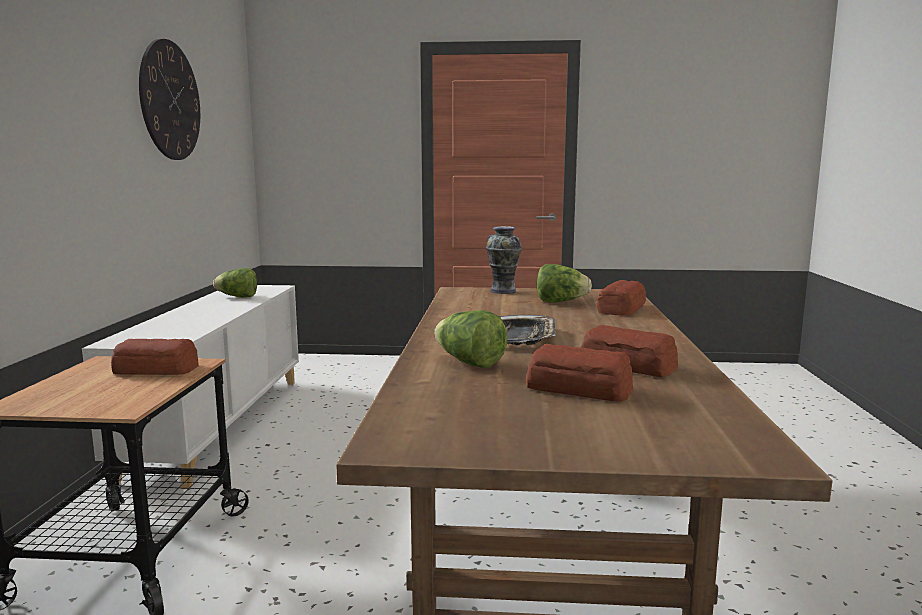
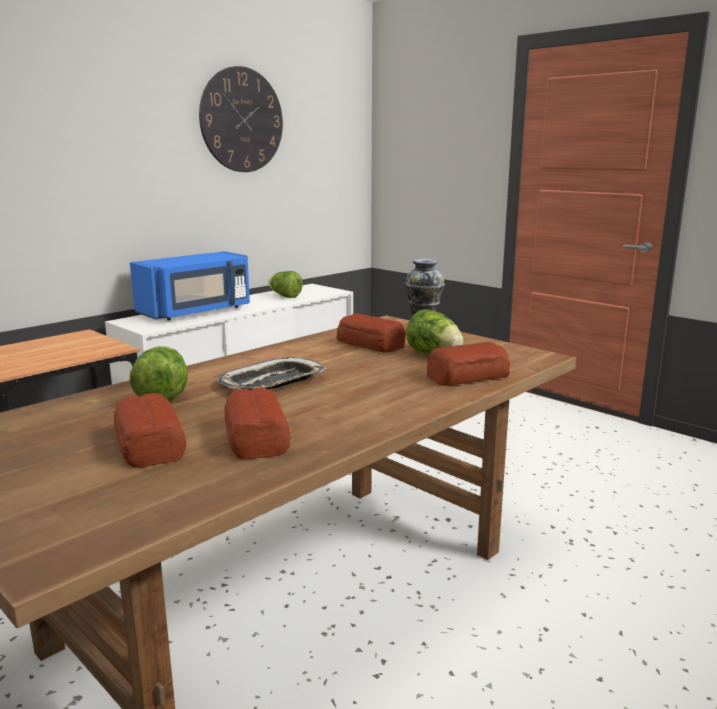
camera: 40 degrees right, 5 degrees up
bread [111,339,199,375] -> bread moved to [337,313,406,353]
none -> blue microwave [130,251,250,320]

